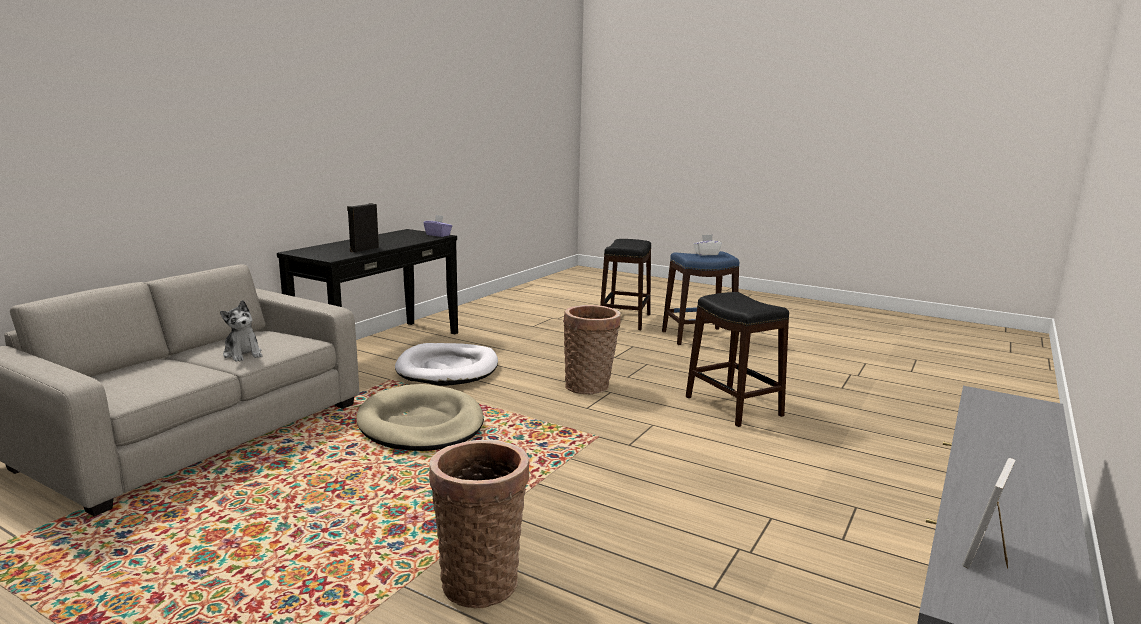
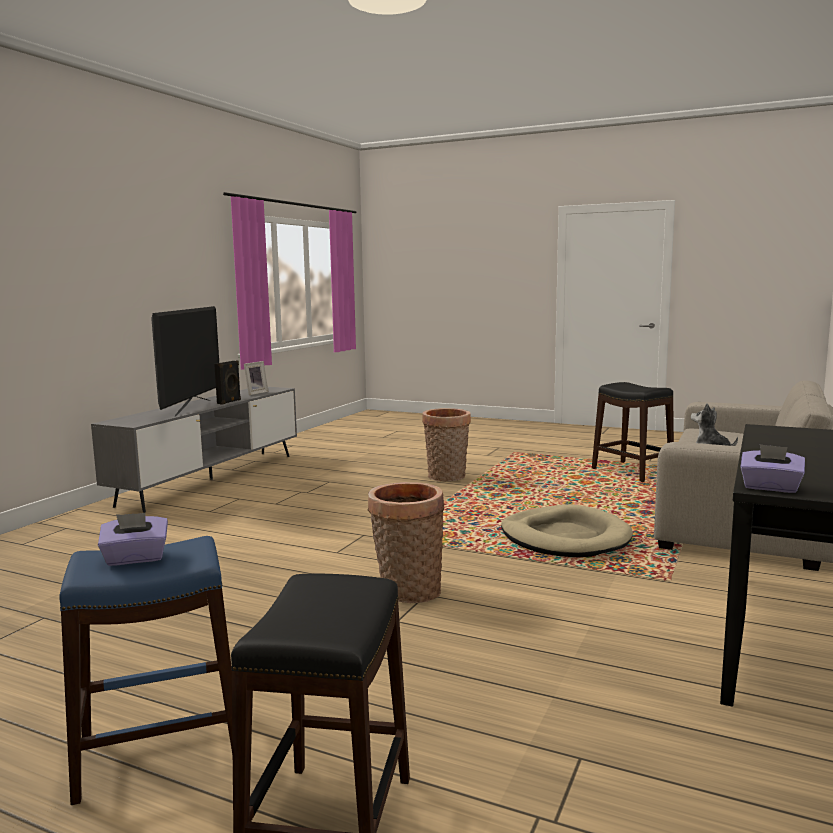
camera: 175 degrees right, 5 degrees down
black speaker [347,203,379,252] -> black speaker moved to [214,361,241,405]
white dog bed [395,343,498,386] -> none
black stool [686,292,789,427] -> black stool moved to [592,382,674,482]
white tissue box [693,235,722,256] -> purple tissue box [98,513,168,566]
none -> television [151,306,219,416]

